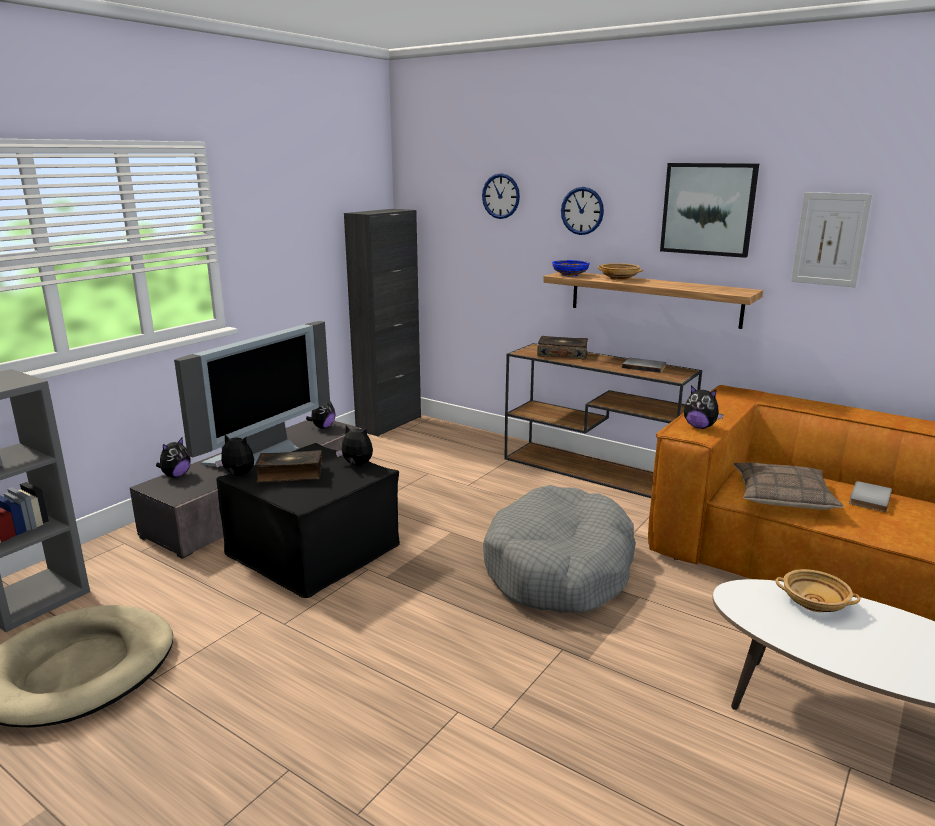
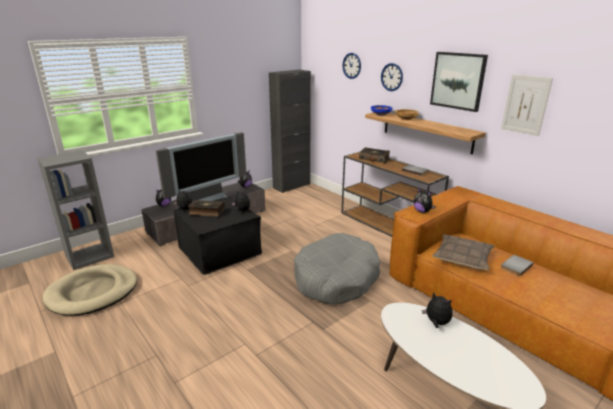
camera: 15 degrees right, 5 degrees up
beige bowl [775,569,861,612] -> plush toy [422,292,453,328]

